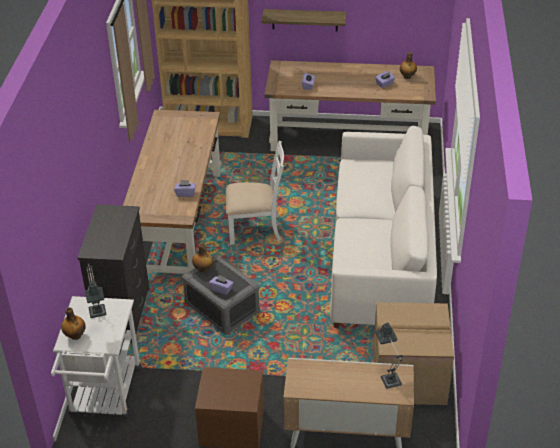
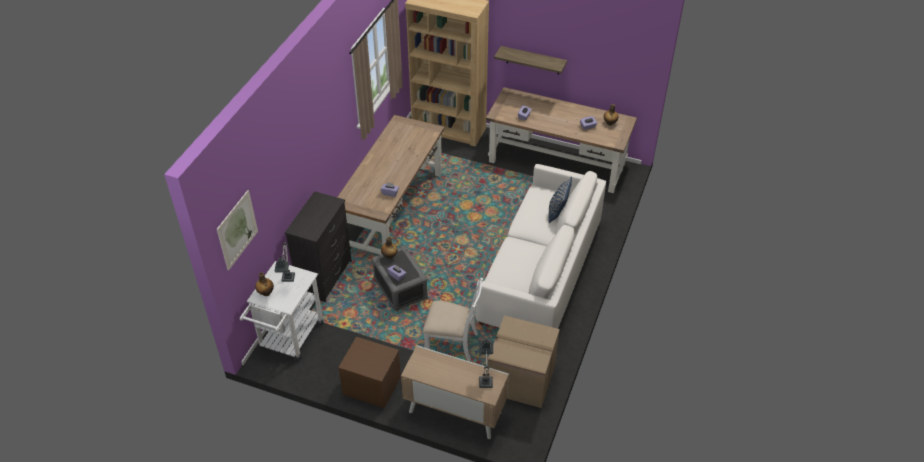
camera: 15 degrees right, 5 degrees up
white chair [226,141,284,245] -> white chair moved to [423,277,483,362]
none -> picture [217,190,258,271]
none -> blue pillow [548,176,572,223]

